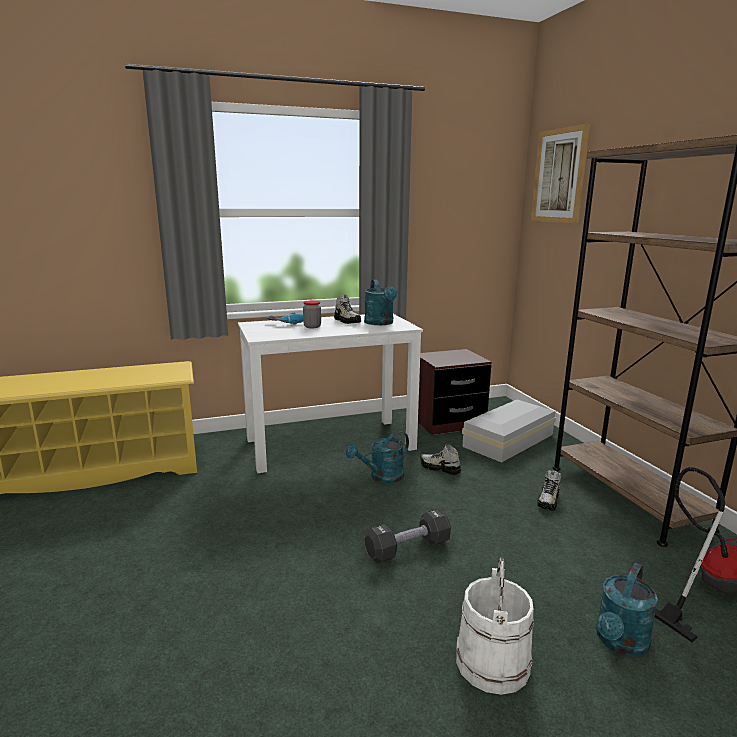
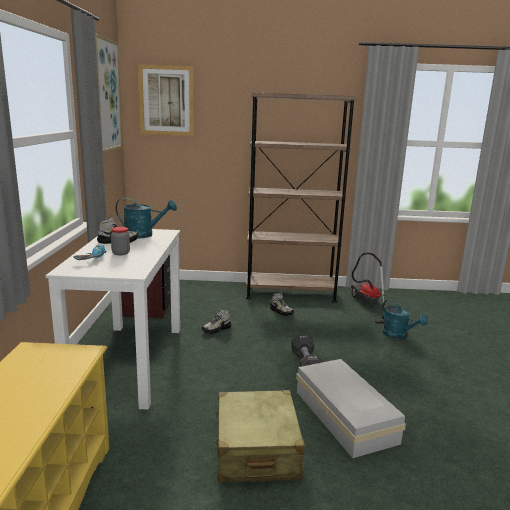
camera: 70 degrees left, 0 degrees up
turquoise watering can [346,431,409,484] -> none
white bucket [456,557,534,695] -> none
white storage box [462,400,556,463] -> white storage box moved to [296,359,406,458]
none -> picture [95,34,122,153]
none -> beige suitcase [215,390,305,482]

